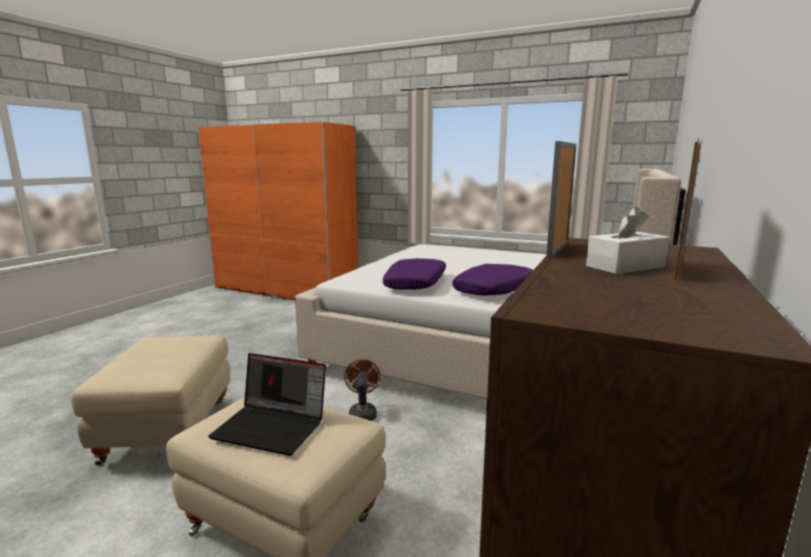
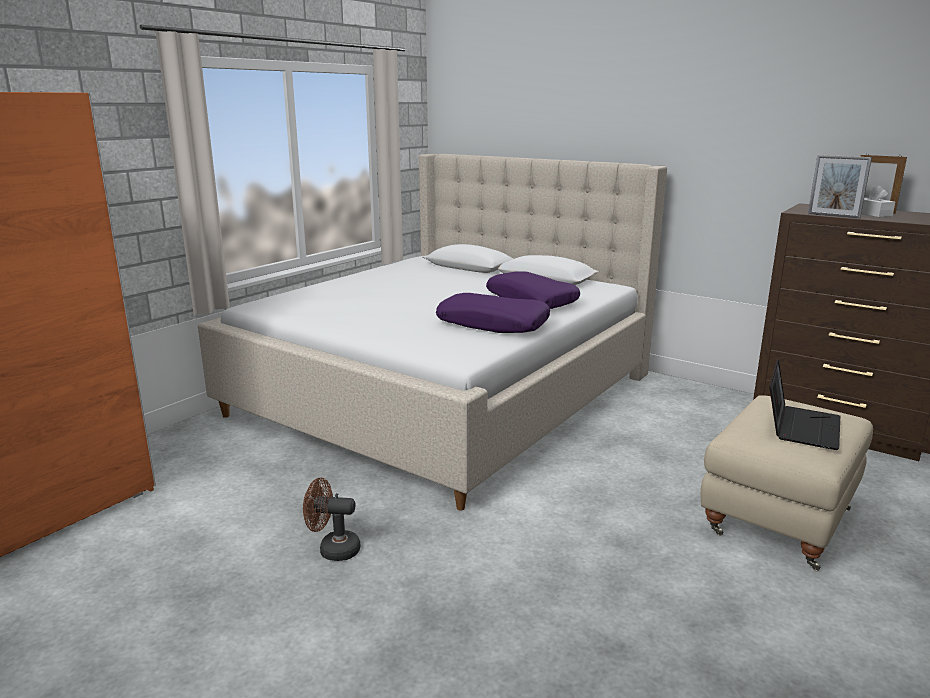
camera: 80 degrees left, 5 degrees up
beige ottoman [71,336,230,466] -> none
brown fan [344,359,381,421] -> brown fan moved to [303,478,361,561]

